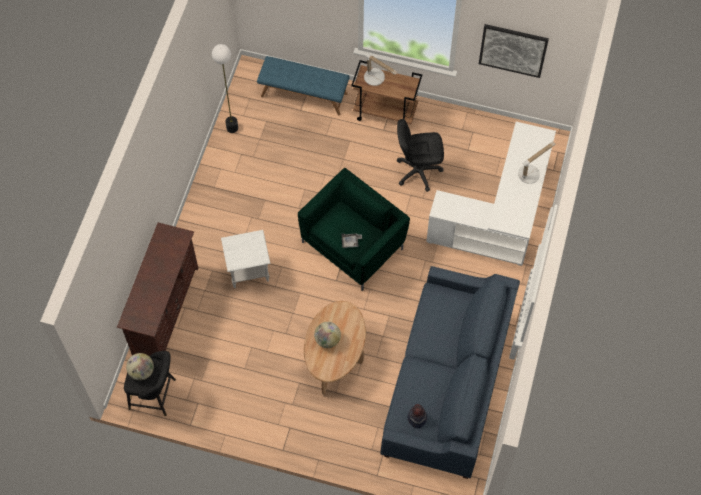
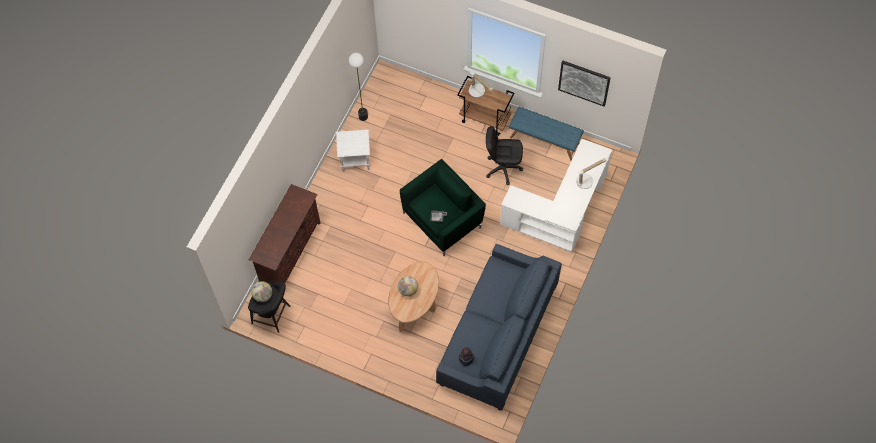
camera: 10 degrees right, 0 degrees up
white side table [221,230,270,288] -> white side table moved to [336,130,370,172]
blue bench [257,56,350,115] -> blue bench moved to [509,107,584,161]

